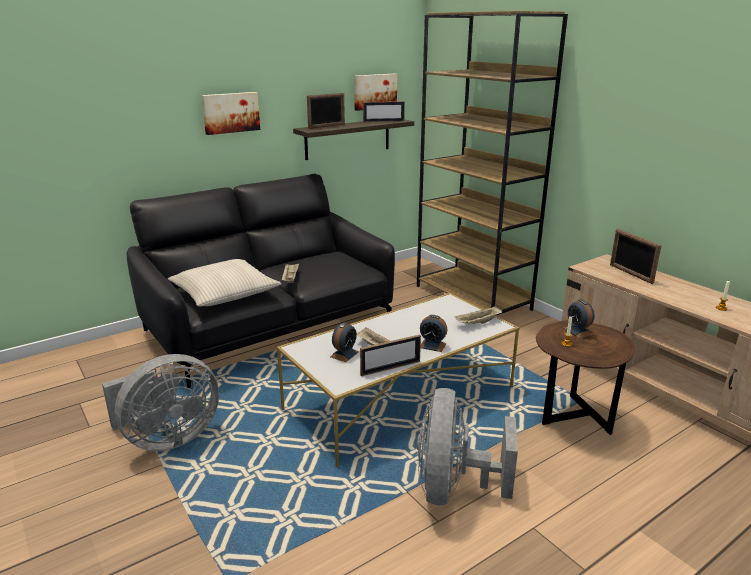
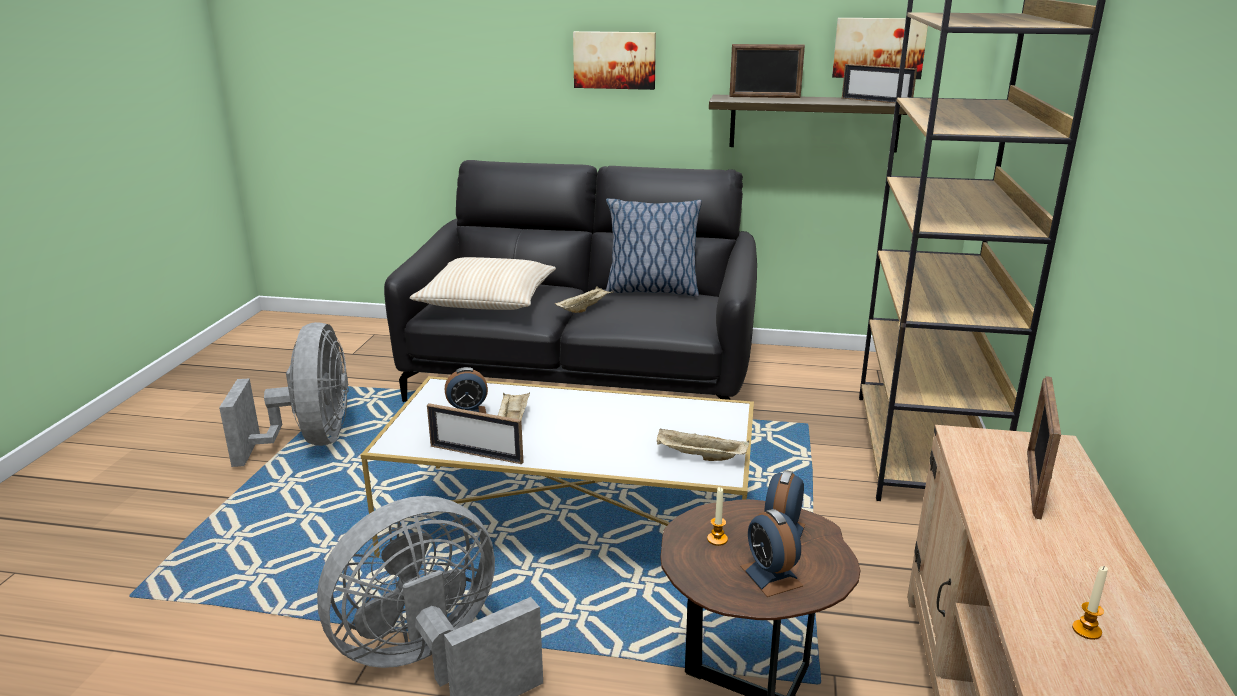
camera: 45 degrees right, 0 degrees up
grey fan [102,354,219,451] -> grey fan turned 105 degrees counterclockwise [219,322,349,467]
alarm clock [420,315,447,352] -> alarm clock moved to [740,509,803,597]
none -> pillow [606,198,702,297]

